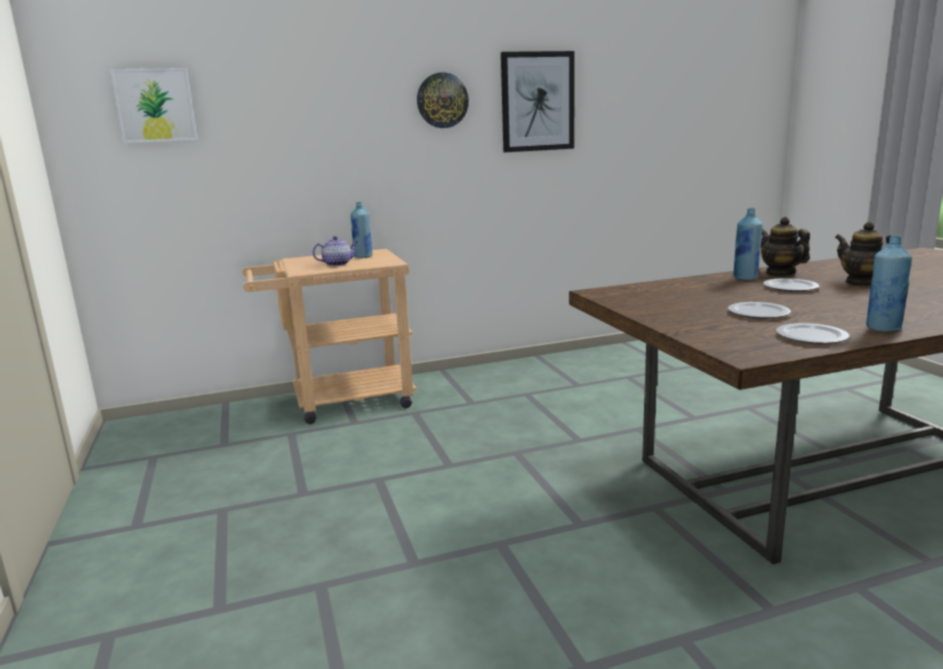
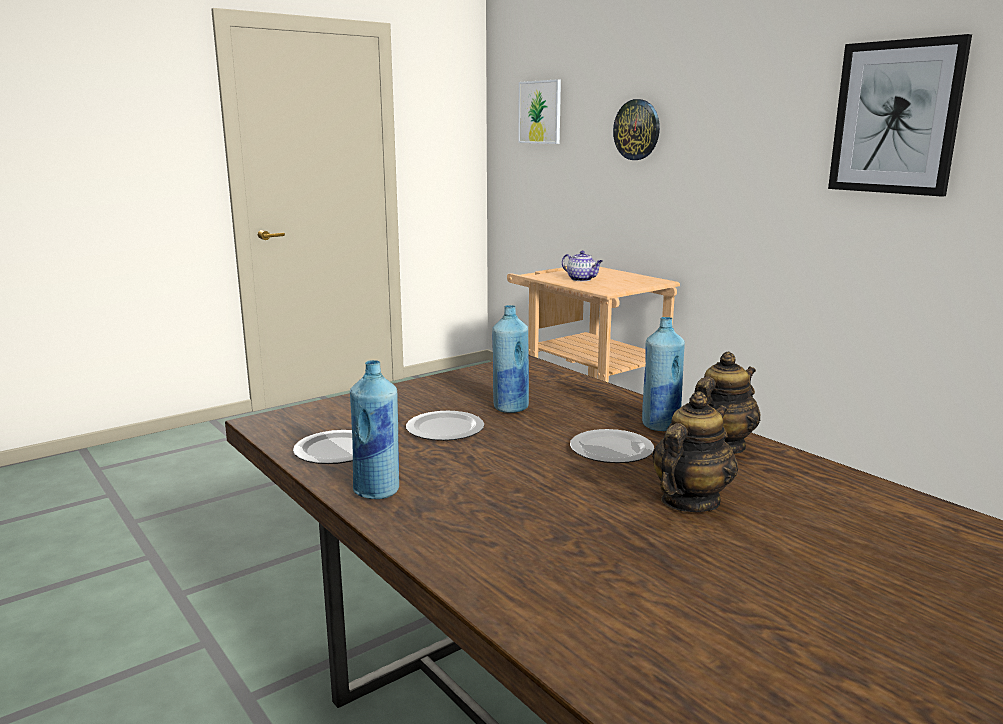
camera: 70 degrees right, 0 degrees up
blue bottle [351,202,372,258] -> blue bottle moved to [492,305,529,413]
wall clock [417,72,469,128] -> wall clock moved to [613,99,660,160]

